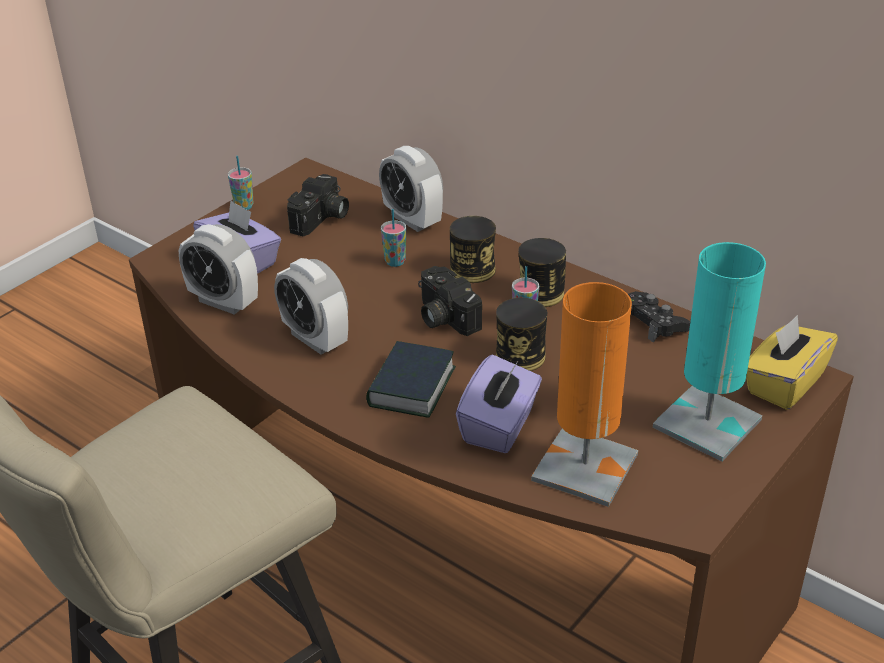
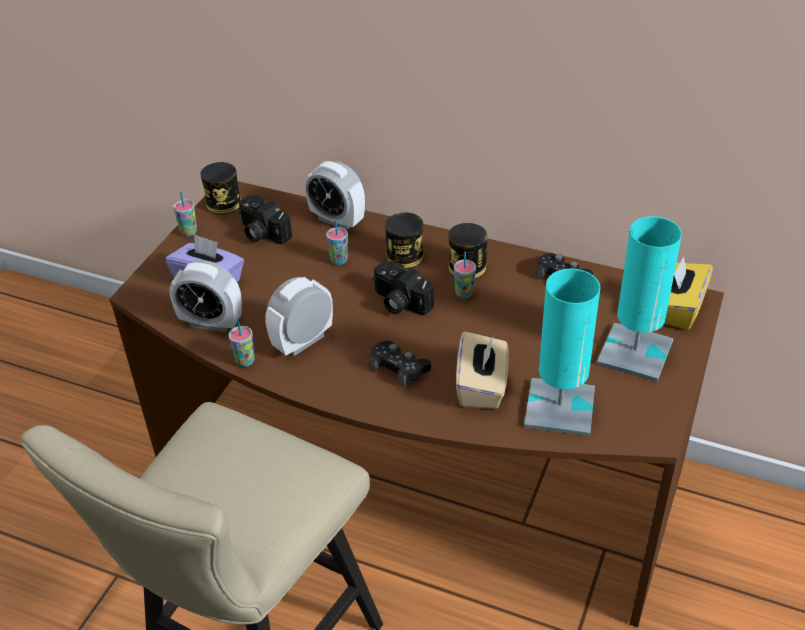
camera: 15 degrees left, 5 degrees up
alarm clock [274,258,348,355] -> alarm clock turned 105 degrees clockwise [265,277,333,356]
camera [287,174,349,236] -> camera turned 120 degrees clockwise [238,195,292,244]
book [366,341,456,418] -> black game controller [369,340,431,388]
purple tissue box [456,354,542,453] -> beige tissue box [456,331,508,409]
can [496,298,547,371] -> can moved to [200,162,241,214]
orange table lamp [531,282,638,507] -> turquoise table lamp [524,269,600,436]
none -> cup [228,319,255,367]

